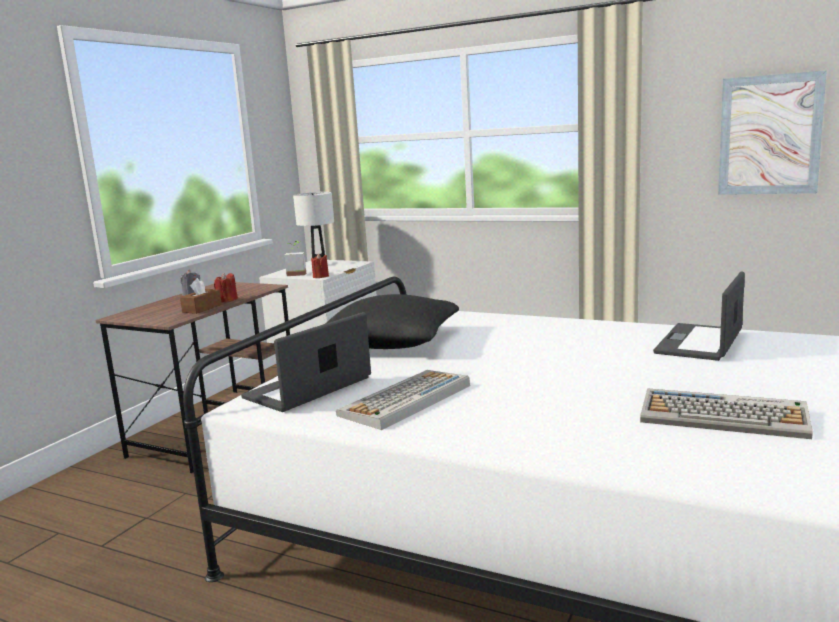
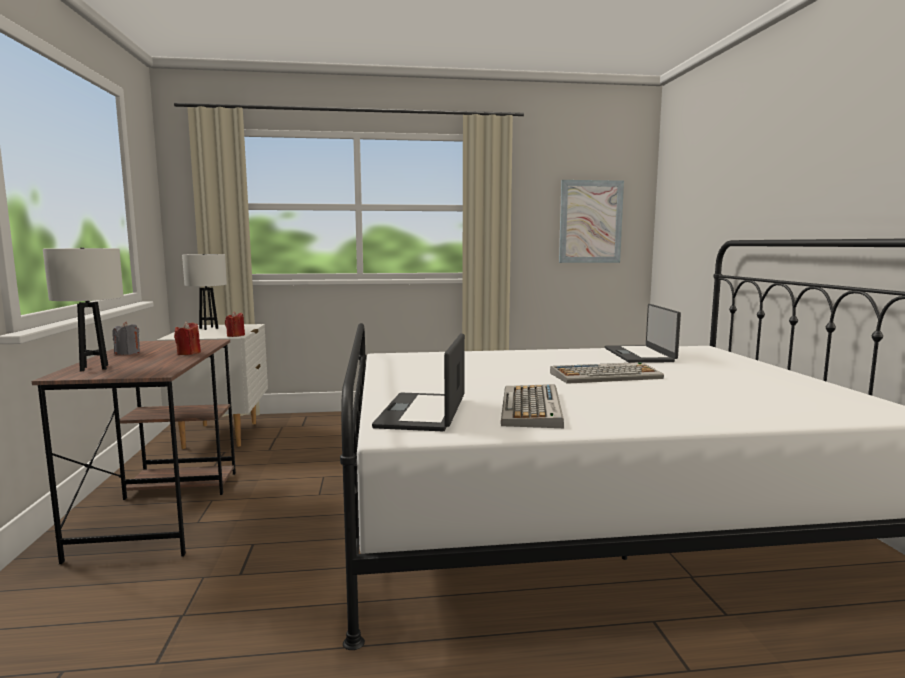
camera: 35 degrees left, 5 degrees down
brown tissue box [180,278,222,314] -> none
potted plant [284,241,306,276] -> none
black pillow [325,294,459,349] -> none
keyboard [640,388,813,439] -> keyboard moved to [550,362,664,384]
none -> white table lamp [43,248,124,372]

